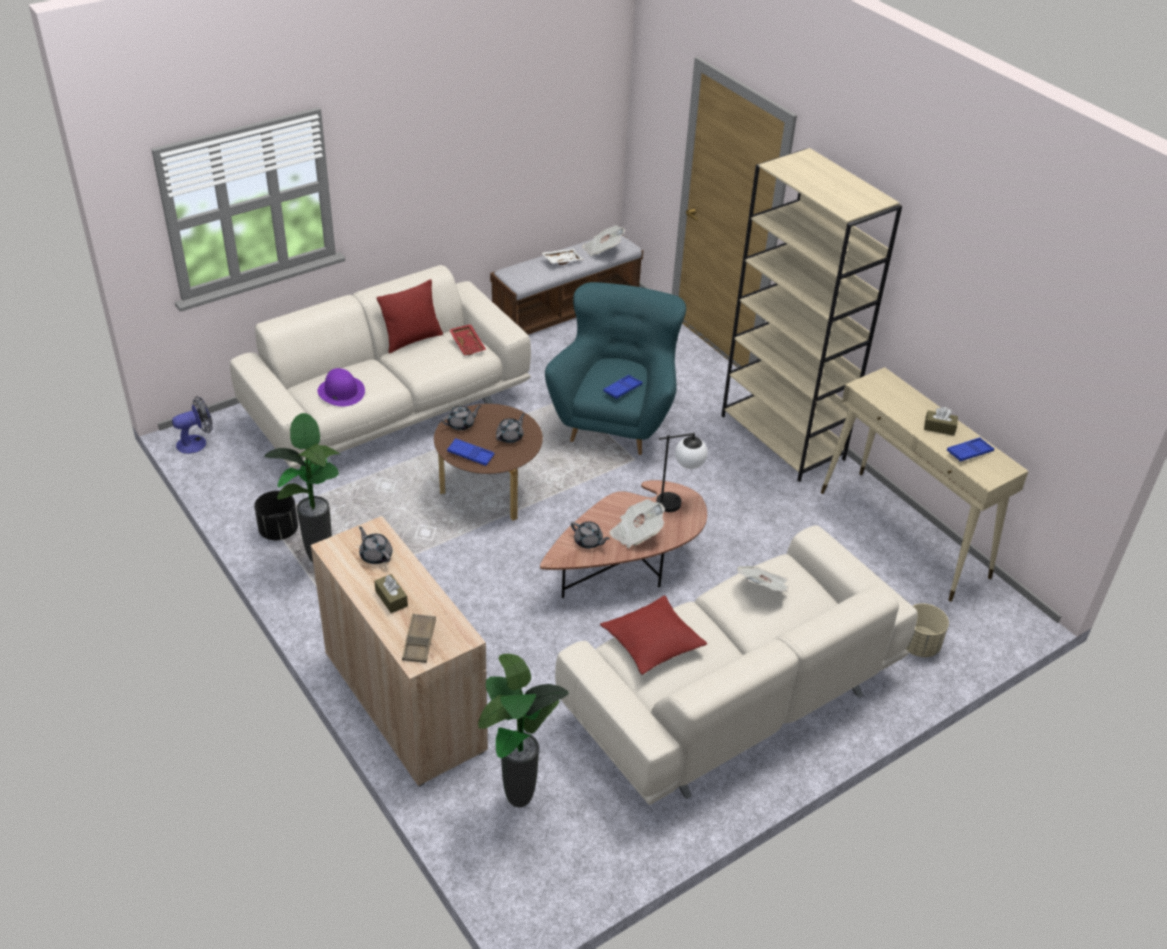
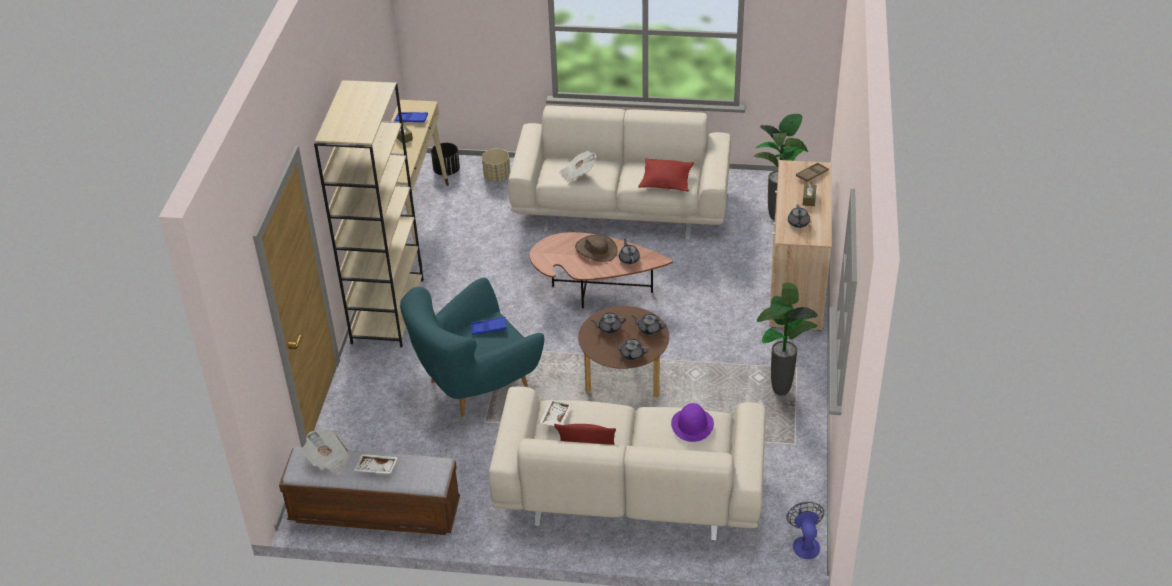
camera: 135 degrees left, 0 degrees up
fan [172,396,213,454] -> fan turned 75 degrees clockwise [786,502,824,559]
black planter [254,491,298,540] -> black planter moved to [431,143,460,176]
blue tray [447,438,494,466] -> grey teapot [631,314,666,335]
red tray [449,324,486,355] -> white tray [539,400,572,426]
newspaper [610,499,665,548] -> brown hat [575,235,618,262]
table lamp [656,433,708,512] -> none

